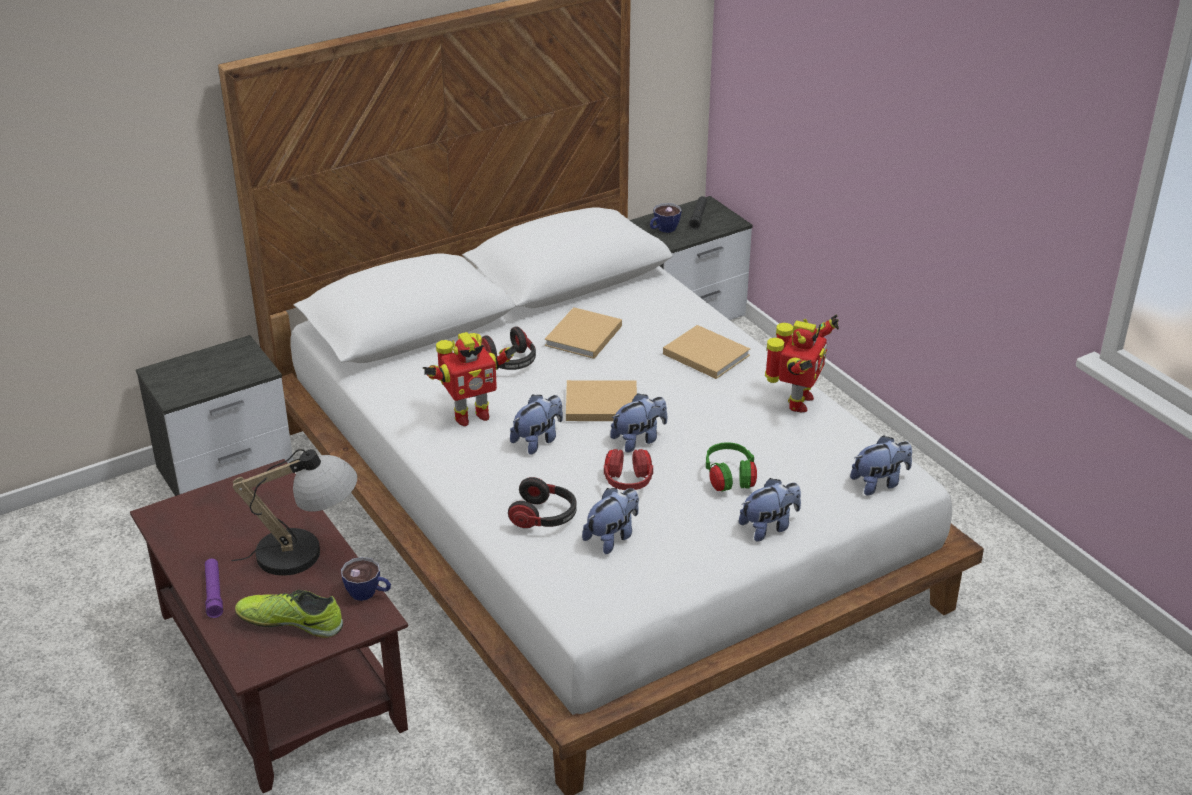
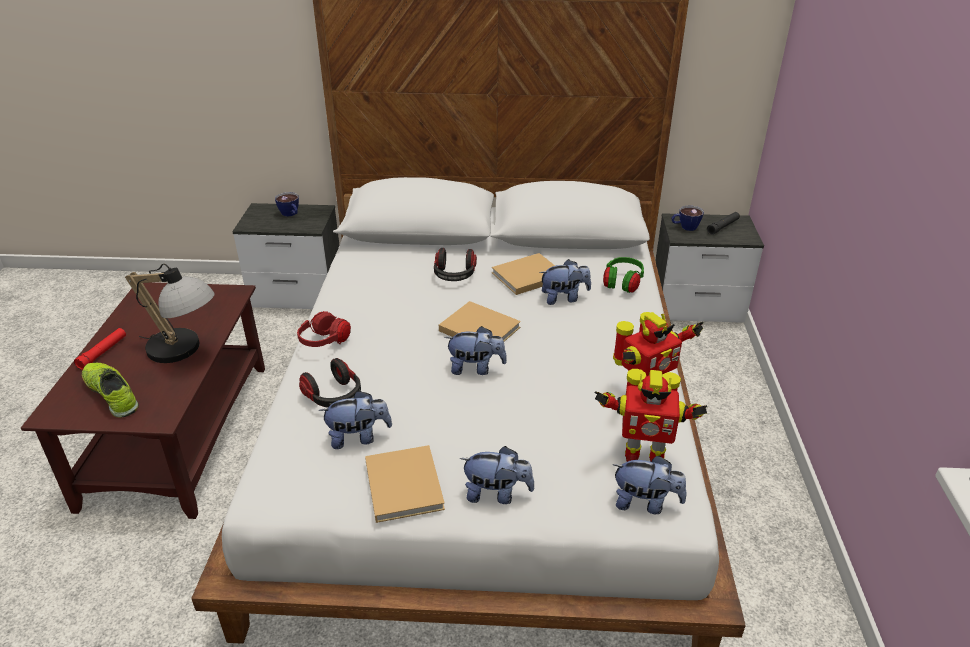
camera: 35 degrees right, 0 degrees up
purple flashlight [205,559,223,618] -> red flashlight [74,328,126,370]
cup [341,557,391,601] -> cup moved to [275,192,299,217]
toy robot [423,332,517,426] -> toy robot moved to [594,369,707,462]
plush toy [510,395,563,455] -> plush toy moved to [540,259,591,305]
red headphones [604,449,653,490] -> red headphones moved to [297,311,351,347]
beige book [663,325,750,379] -> beige book moved to [365,445,445,523]
green headphones [706,442,757,492] -> green headphones moved to [603,257,644,293]

